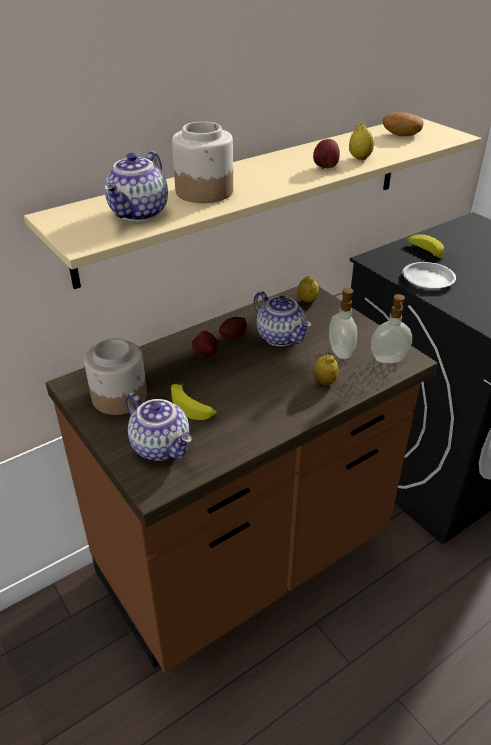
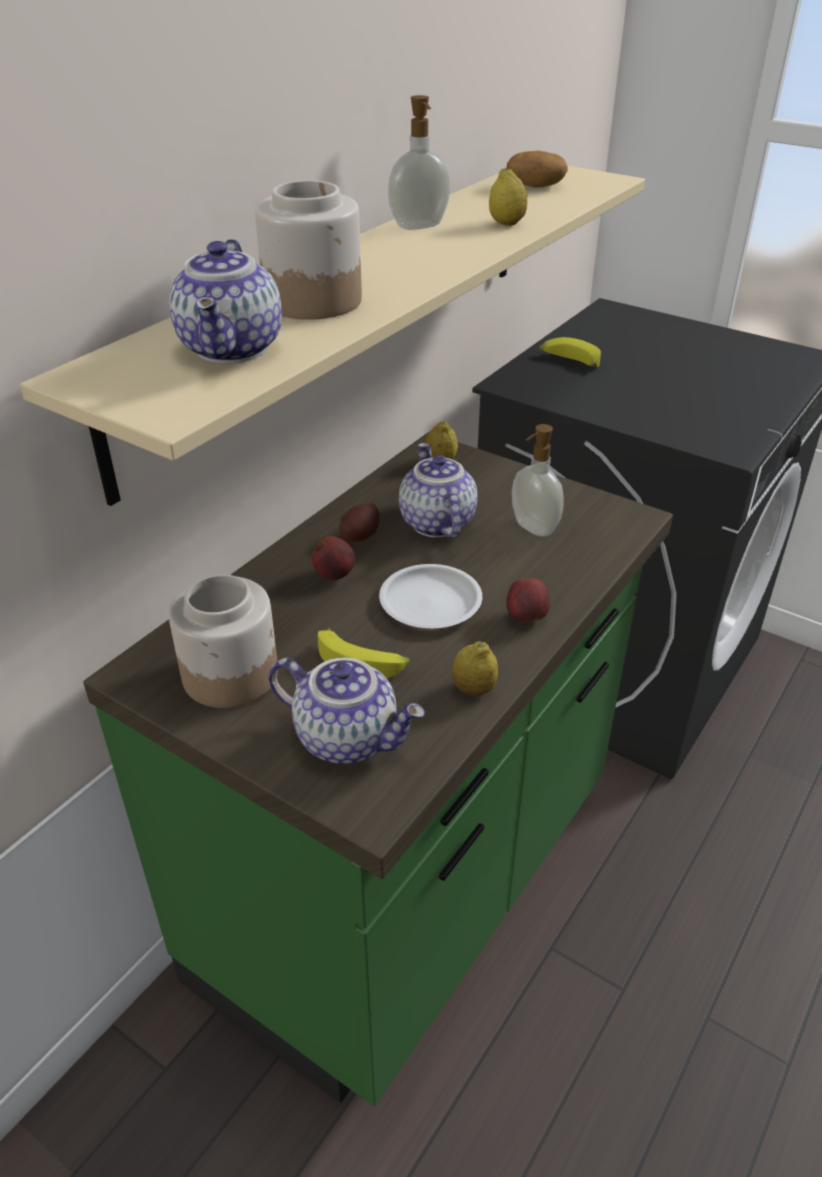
camera: 20 degrees left, 0 degrees up
brown counter [46,286,438,673] -> green counter [83,432,673,1106]
teapot [254,291,311,346] -> teapot turned 135 degrees counterclockwise [399,443,478,539]
apple [313,139,340,169] -> apple moved to [506,578,550,624]
lemon [313,355,339,385] -> lemon moved to [452,641,498,696]
soap dispenser [371,294,412,363] -> soap dispenser moved to [388,95,450,230]
white plate [402,262,456,289] -> white plate moved to [379,564,482,628]

